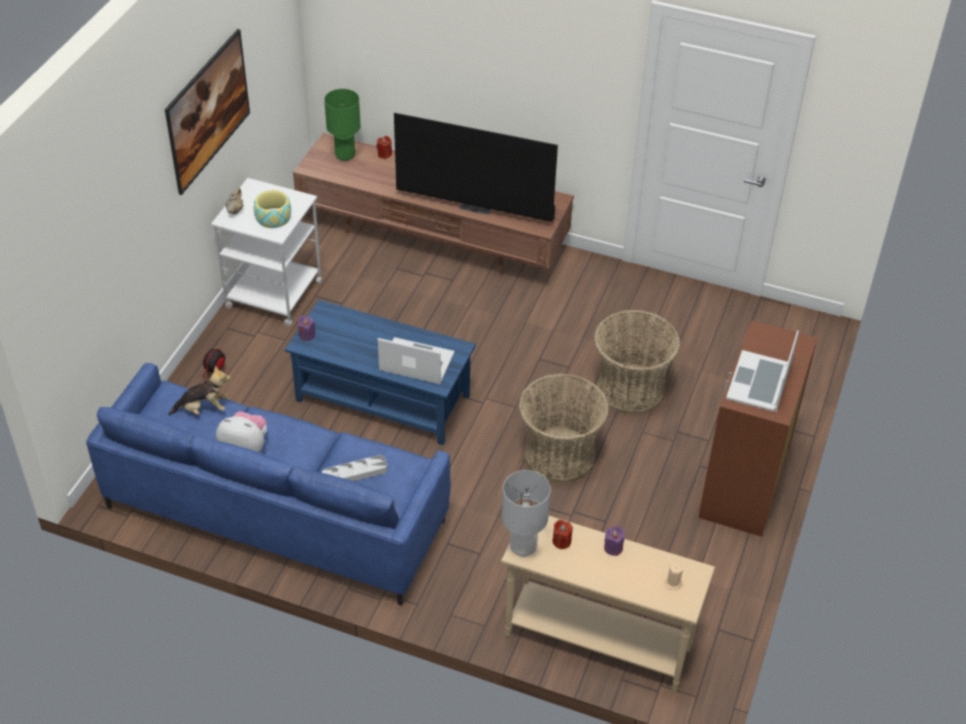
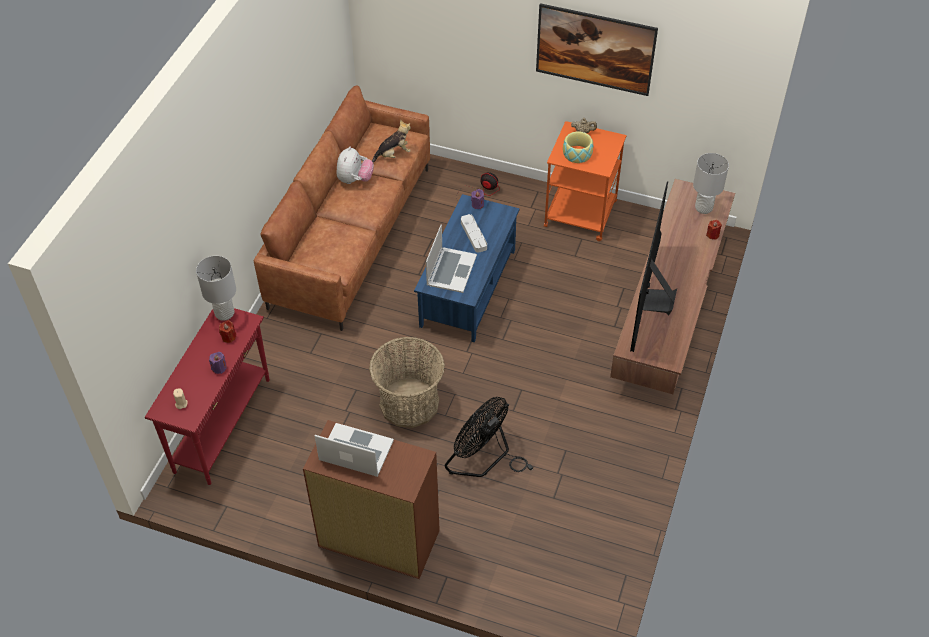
camera: 90 degrees right, 5 degrees up
blue sofa [86,363,451,606] -> brown sofa [254,85,430,331]
plush toy [168,366,231,415] -> plush toy turned 105 degrees counterclockwise [372,120,411,163]
white cart [211,178,323,326] -> orange cart [544,121,627,241]
grey tray [322,455,388,481] -> grey tray moved to [461,214,487,253]
green table lamp [324,89,361,161] -> grey table lamp [693,153,729,214]
beige console table [501,516,715,692] -> red console table [145,308,270,485]
basket [594,310,680,414] -> black fan [445,397,533,477]

